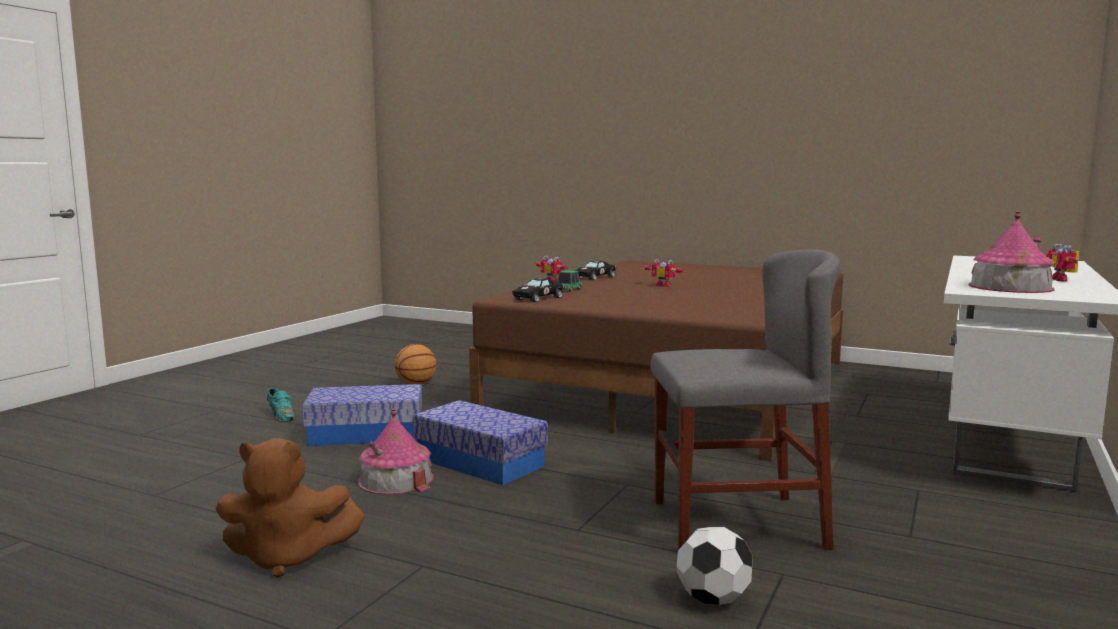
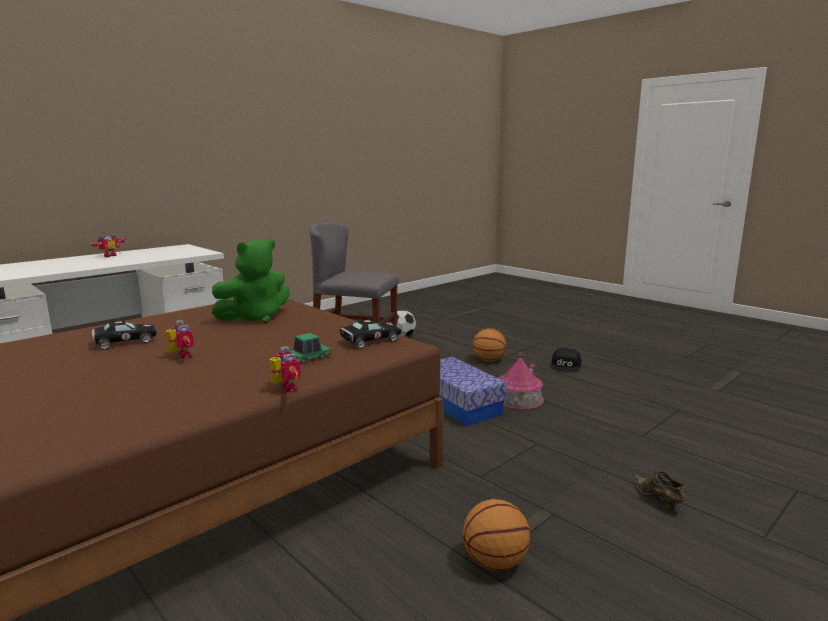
camera: 160 degrees left, 5 degrees up
brown plush toy [216,438,365,578] -> black cap [550,348,581,373]
turquoise shoe [267,388,295,422] -> brown shoe [635,471,686,509]
storage box [303,384,422,446] -> none
black toy car [575,261,616,280] -> black toy car moved to [92,321,157,350]
toy house [968,211,1055,293] -> none
none -> green plush toy [212,239,290,323]
none -> basketball [473,328,506,362]

